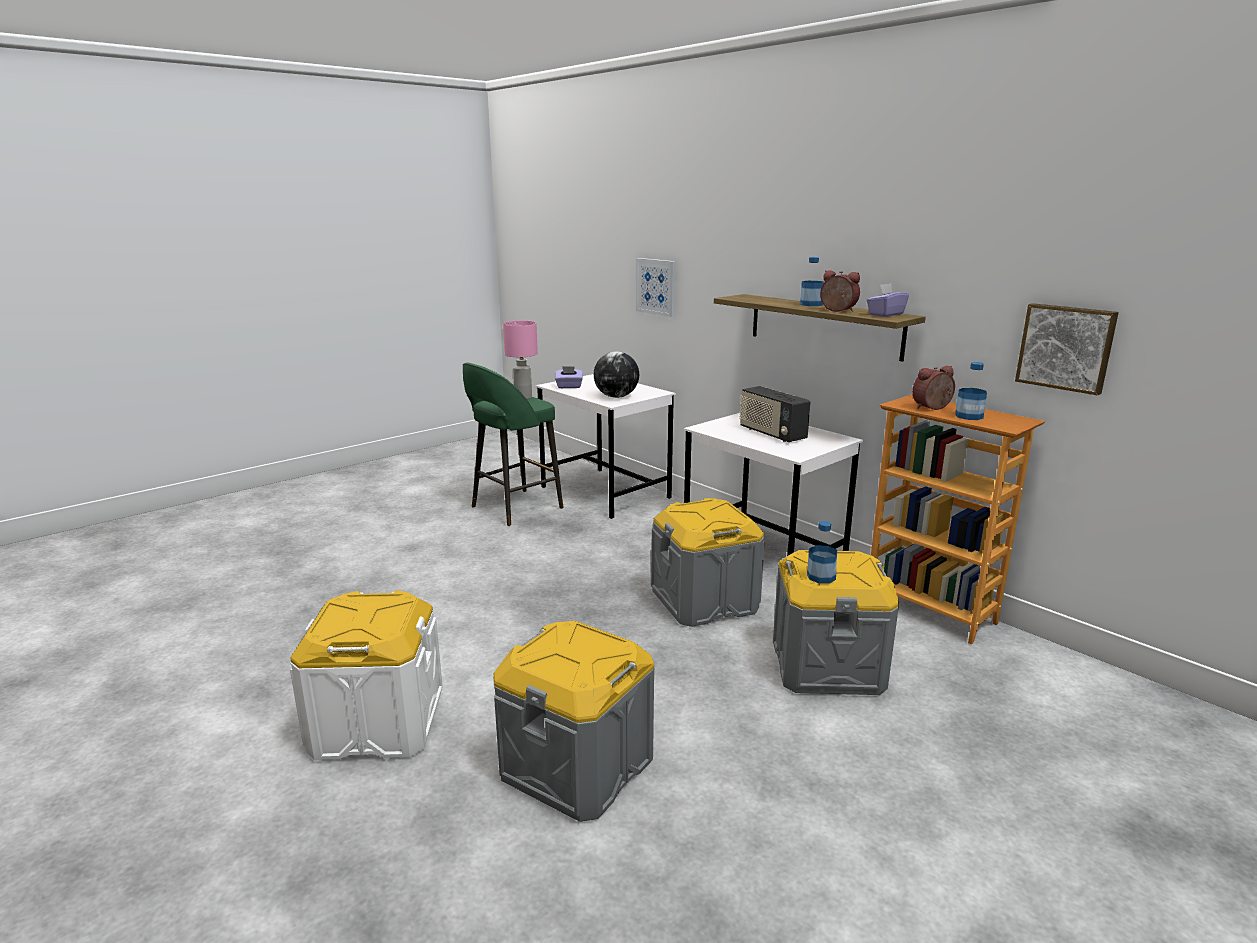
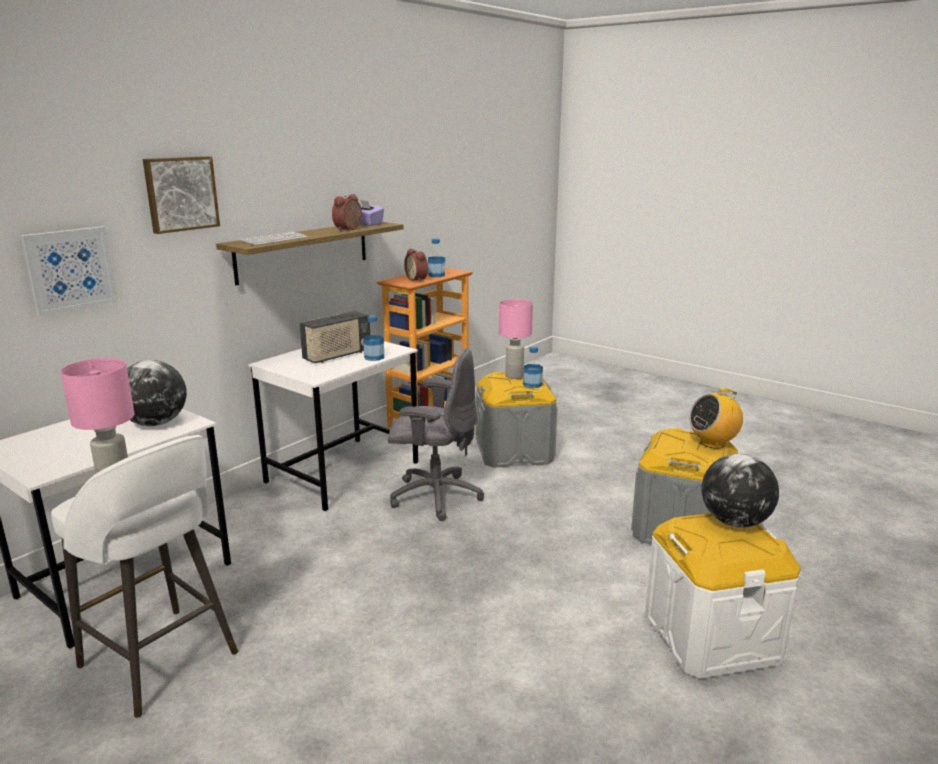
camera: 100 degrees left, 0 degrees up
green stool [463,363,564,526] -> white stool [51,435,238,718]
purple tissue box [555,366,583,388] -> none
grey storage box [651,498,765,627] -> grey office chair [388,348,484,521]
bottle [800,257,824,306] -> bottle moved to [363,316,384,361]
picture [1015,303,1119,396] -> picture moved to [143,156,220,234]
none -> keyboard [241,232,307,245]
none -> pink table lamp [499,299,533,379]
none -> radio [689,388,743,448]
none -> globe [702,454,779,527]

